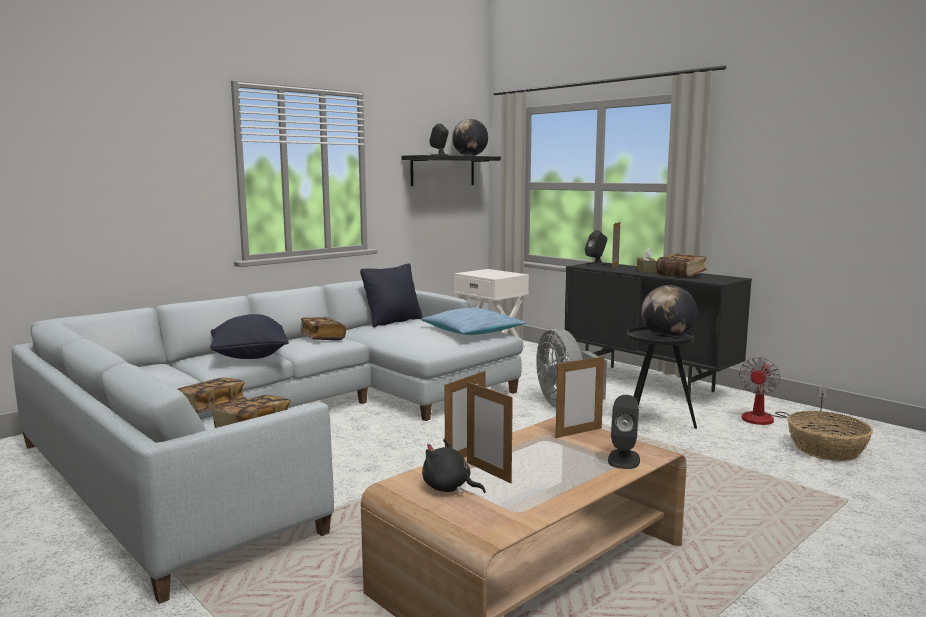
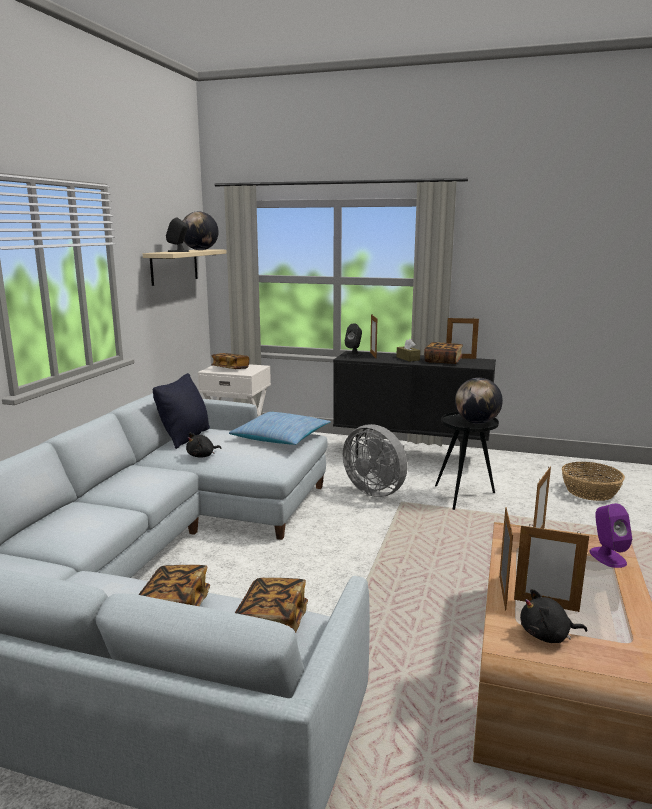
camera: 30 degrees left, 5 degrees up
black pillow [210,314,289,359] -> none
book [300,317,346,341] -> book moved to [211,353,249,369]
black shelf [402,155,501,186] -> beige shelf [143,249,227,286]
black speaker [608,395,640,469] -> purple speaker [589,503,632,568]
fan [739,357,828,425] -> none
none -> black plush toy [186,433,222,457]
none -> picture frame [446,317,479,359]

